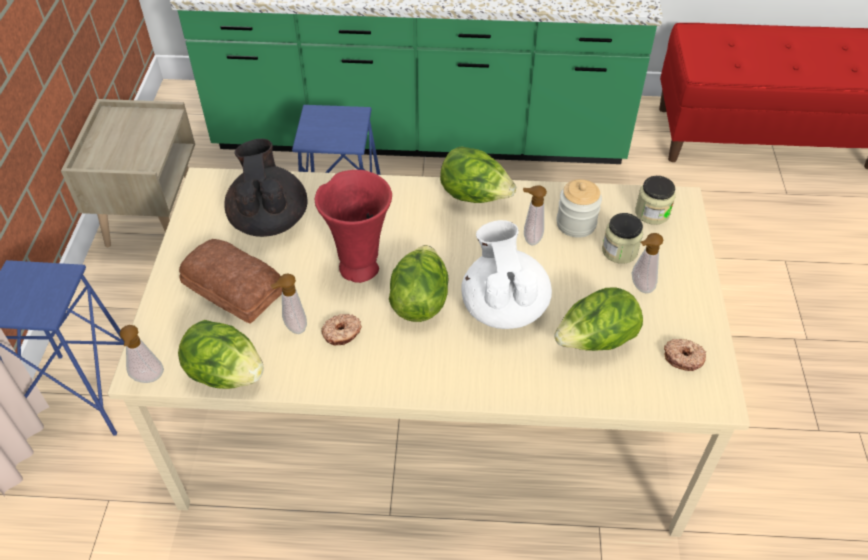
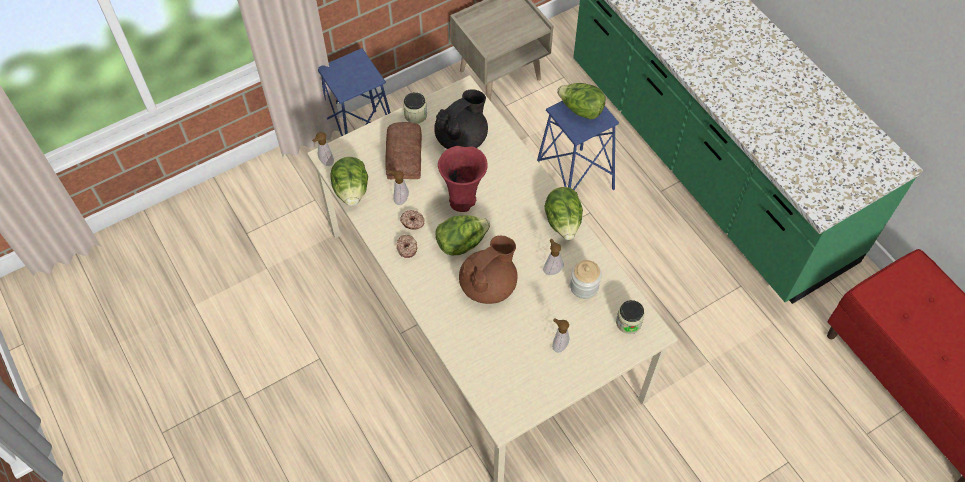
camera: 55 degrees right, 10 degrees up
white teapot [461,220,552,329] -> brown teapot [459,236,518,304]
lettuce [554,288,643,351] -> lettuce moved to [557,83,606,120]
jar [602,213,643,264] -> jar moved to [403,92,427,124]
donut [664,339,706,371] -> donut moved to [396,235,417,258]

